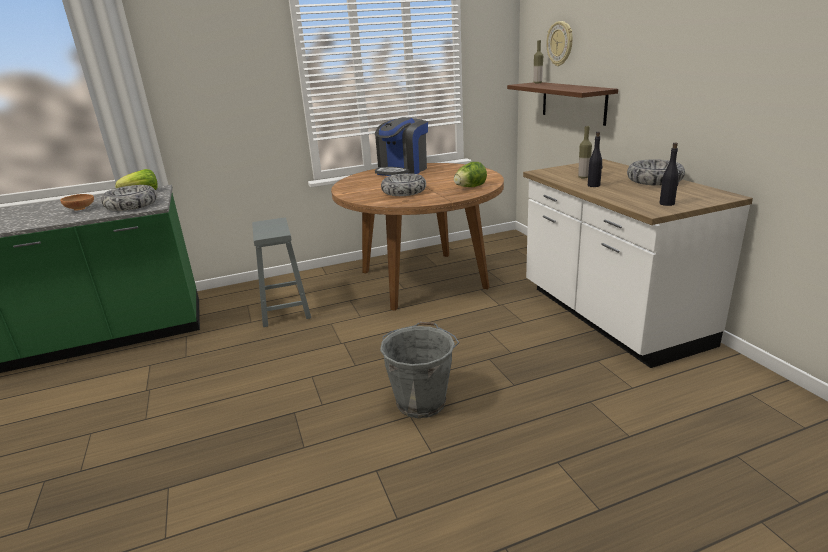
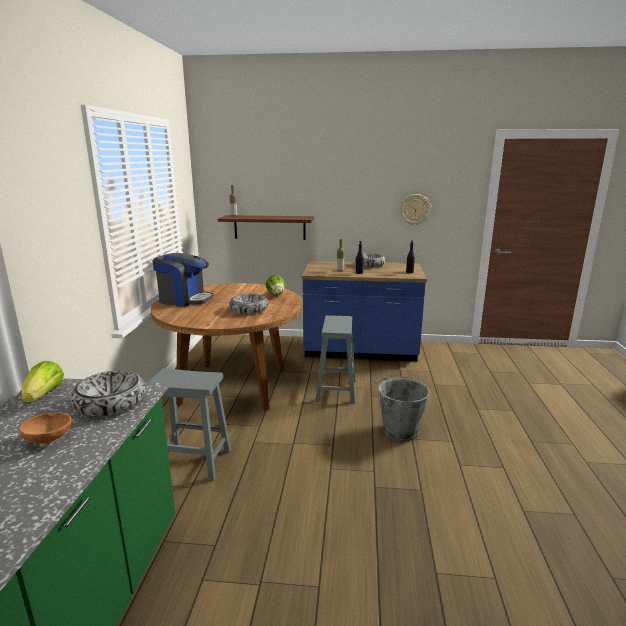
camera: 65 degrees left, 5 degrees down
coffee machine [375,117,428,176] -> coffee machine turned 45 degrees counterclockwise [152,253,214,307]
white counter [523,159,753,368] -> blue counter [302,261,427,362]
wall clock [547,21,573,66] -> wall clock moved to [400,194,431,225]
none -> grey stool [316,315,356,403]

